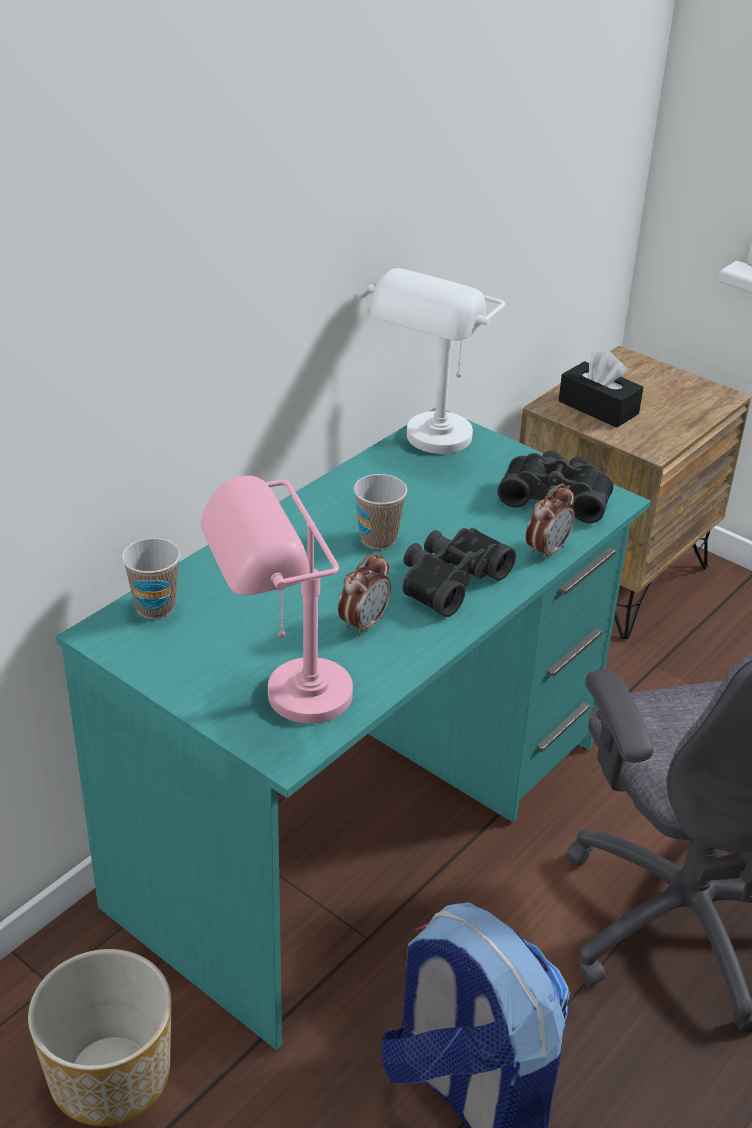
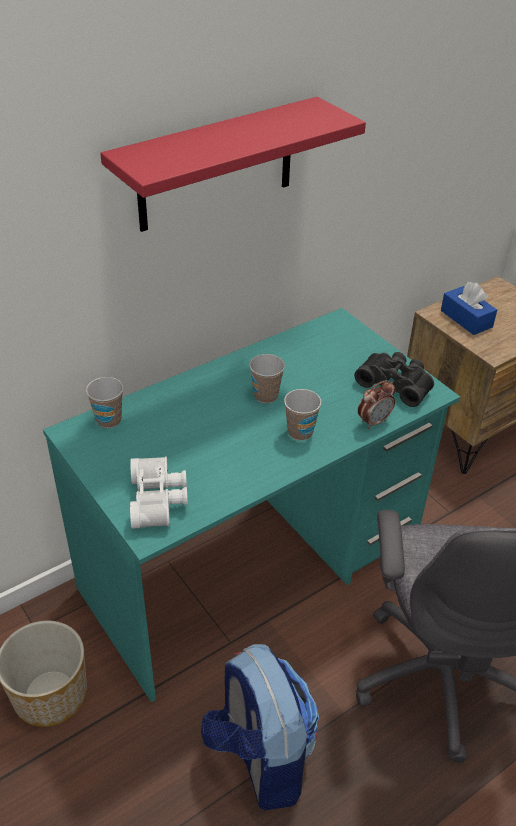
camera: 15 degrees right, 5 degrees up
pink table lamp [200,476,353,724] -> white binoculars [130,456,188,529]
alarm clock [338,553,391,637] -> none
white table lamp [368,268,505,454] -> none
black binoculars [403,528,516,617] -> cup [284,389,321,441]
black tissue box [558,351,643,428] -> blue tissue box [441,282,497,335]
none -> red shelf [100,97,366,232]

